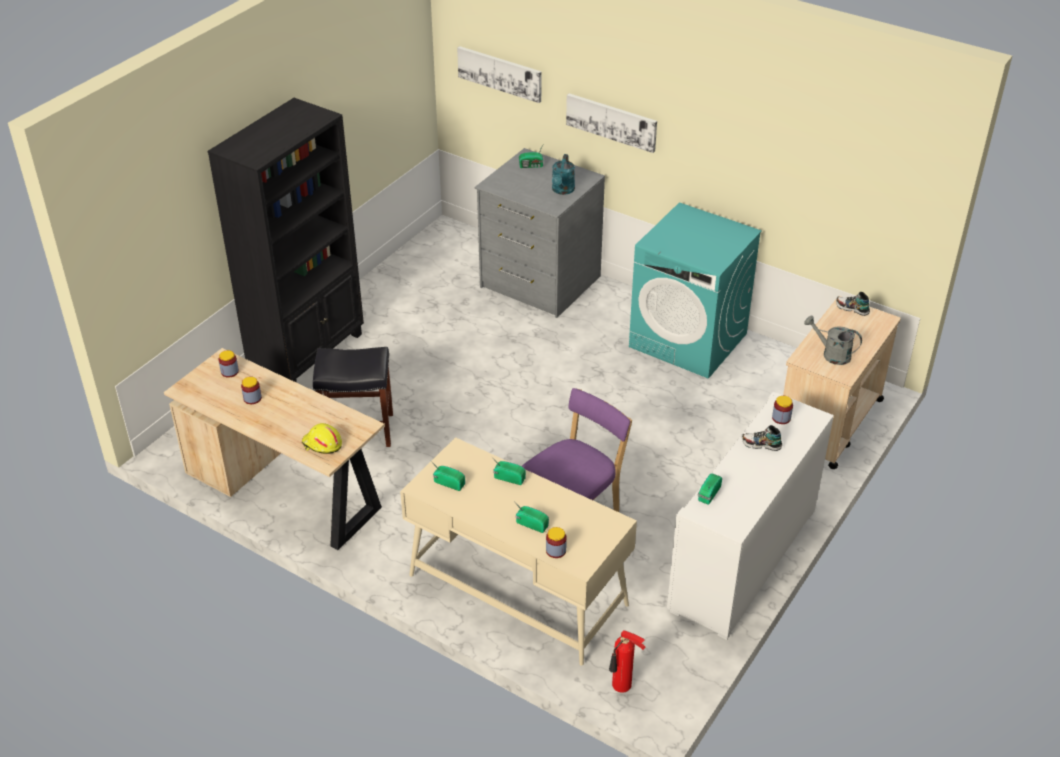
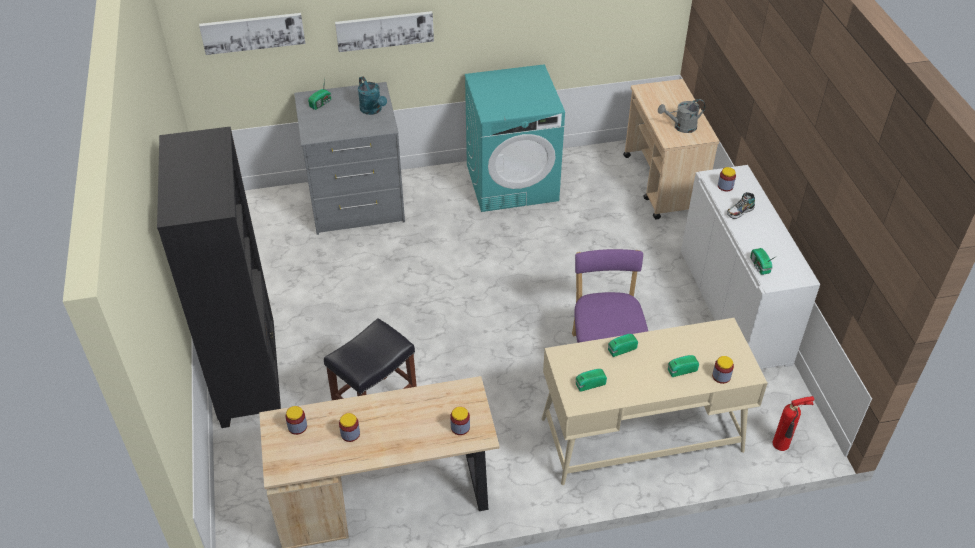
camera: 45 degrees left, 5 degrees up
yellow hard hat [302,423,342,454] -> jar [450,407,470,435]
shoe [836,292,870,316] -> none

